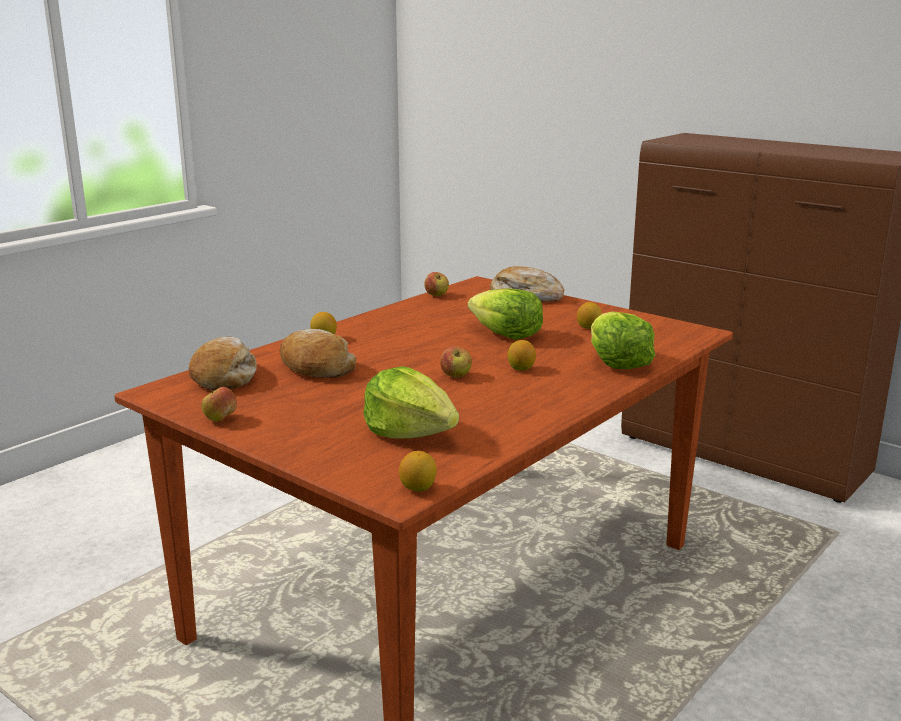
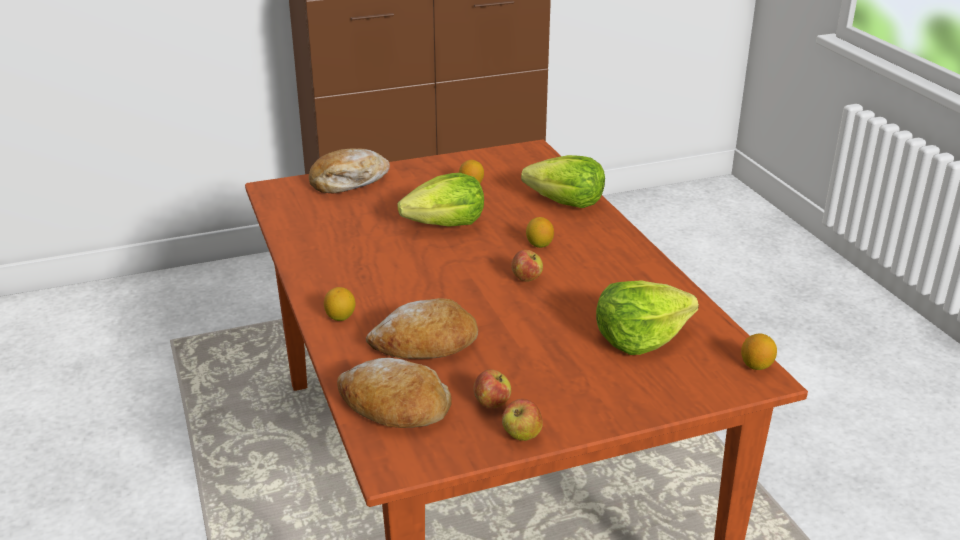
camera: 60 degrees left, 10 degrees up
apple [424,272,449,296] -> apple moved to [473,369,511,408]

